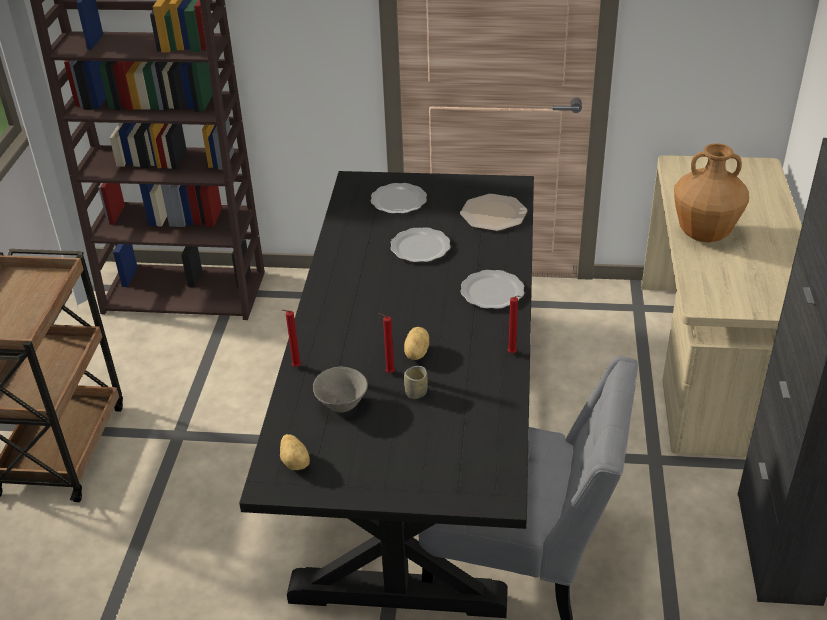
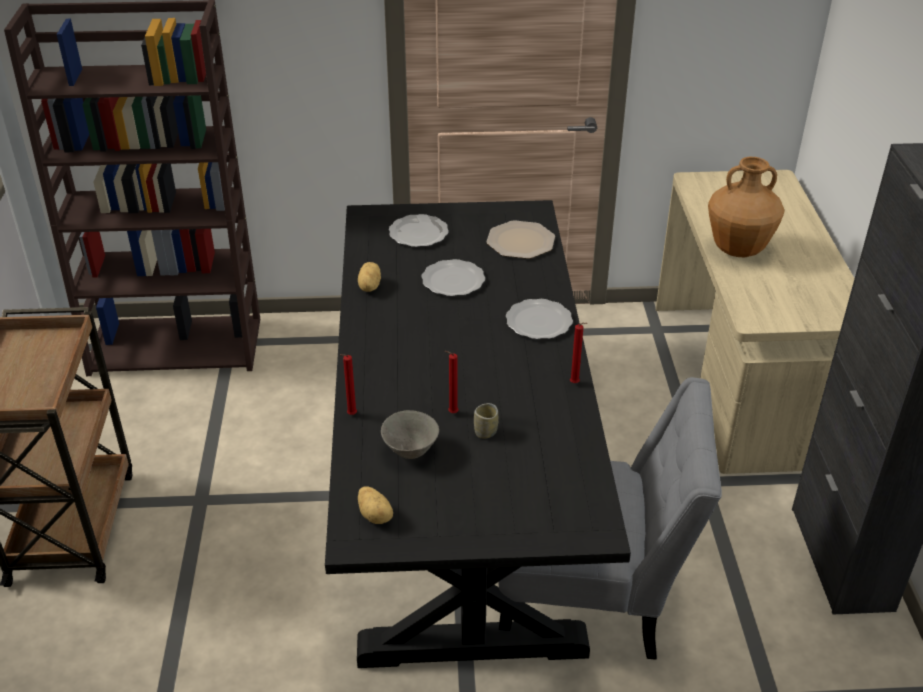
camera: 10 degrees left, 0 degrees up
potato [404,327,429,360] -> potato moved to [358,262,381,292]

